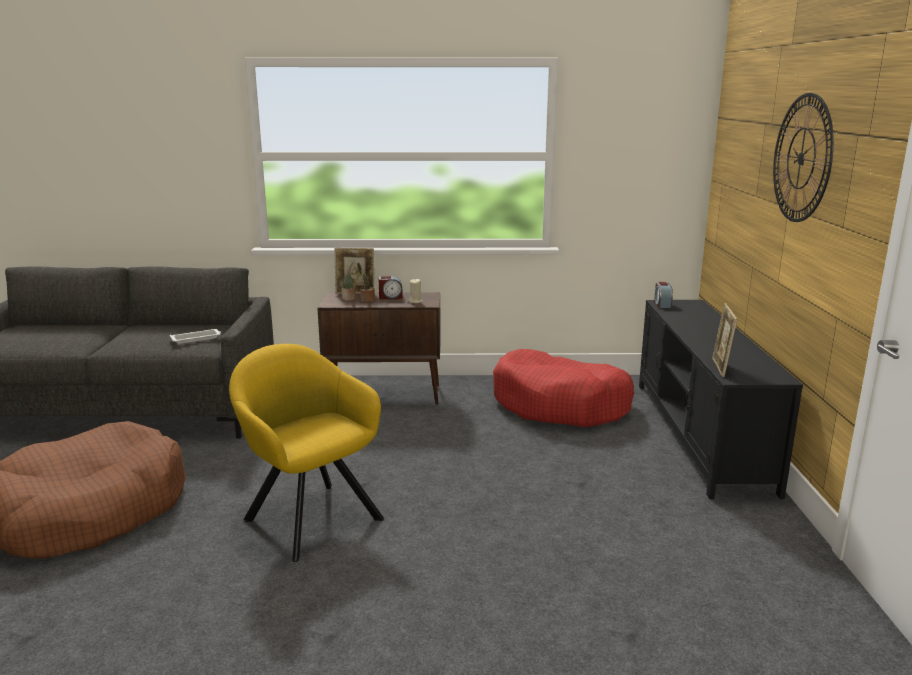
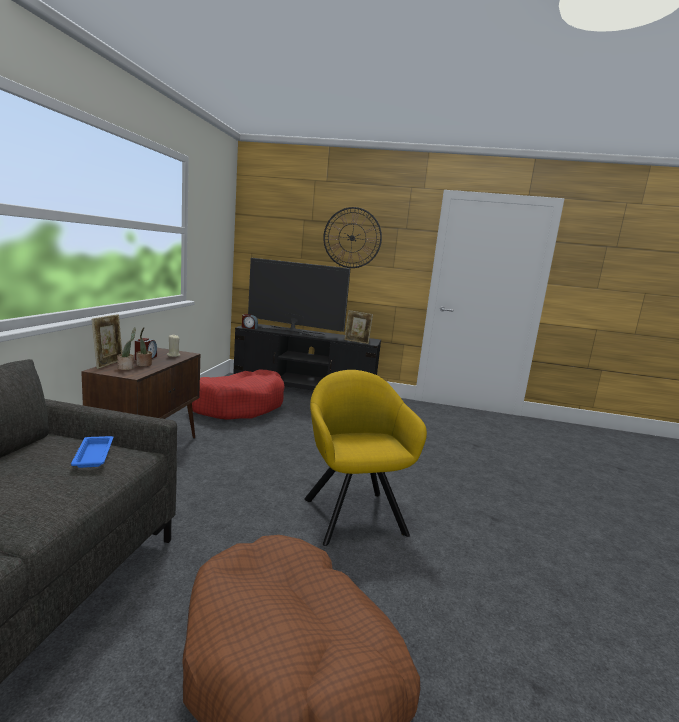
camera: 80 degrees left, 5 degrees down
white tray [170,329,221,344] -> blue tray [71,436,113,468]
yellow armchair [229,344,384,562] -> yellow armchair turned 105 degrees clockwise [304,370,427,546]
none -> television [248,258,350,337]

